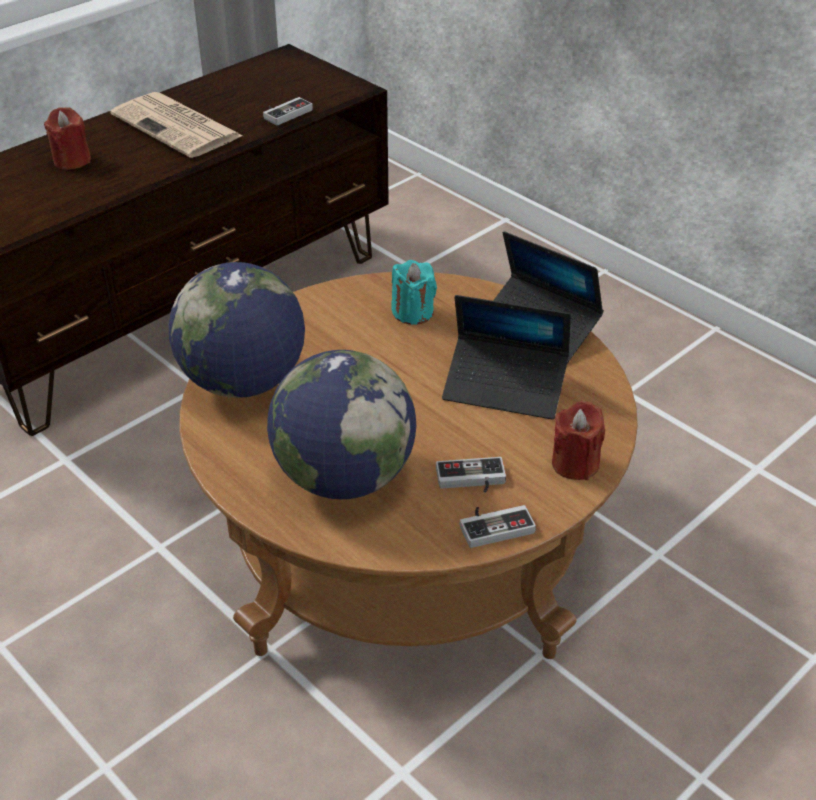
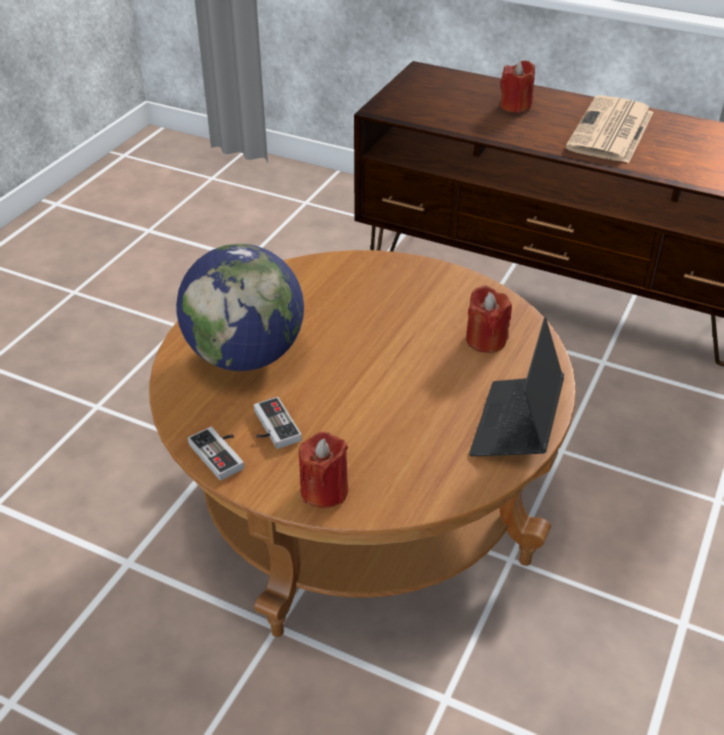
camera: 70 degrees right, 0 degrees up
globe [168,262,305,398] -> none
game controller [263,97,313,125] -> none
turquoise candle [391,260,437,325] -> red candle [466,285,512,353]
laptop [442,295,571,420] -> none

